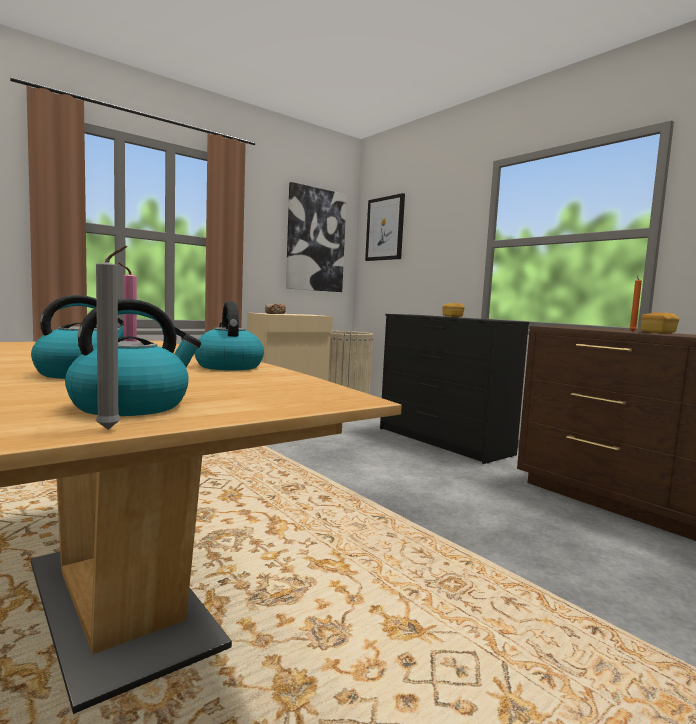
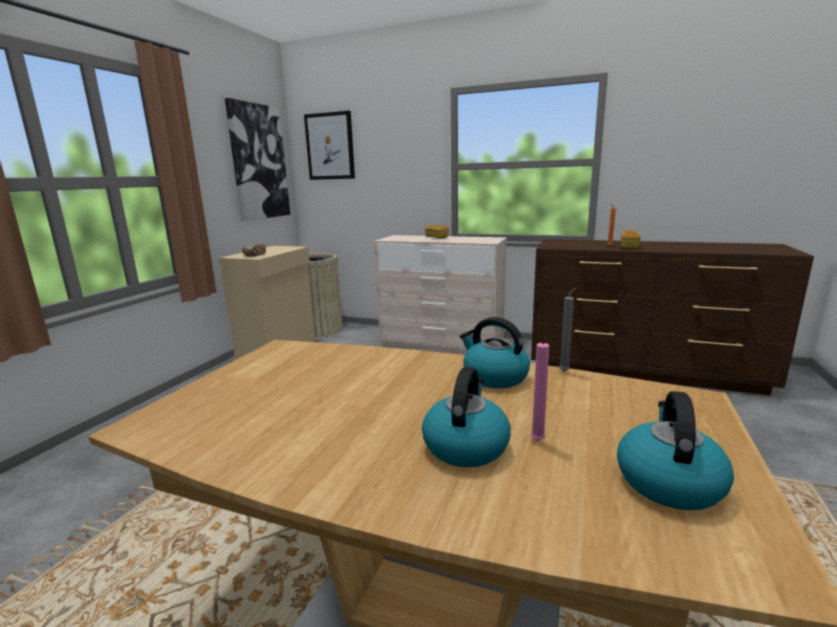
camera: 30 degrees left, 10 degrees up
grey candle [95,246,127,430] -> grey candle moved to [559,288,576,372]
black dresser [380,314,529,464] -> beige dresser [374,235,507,355]

